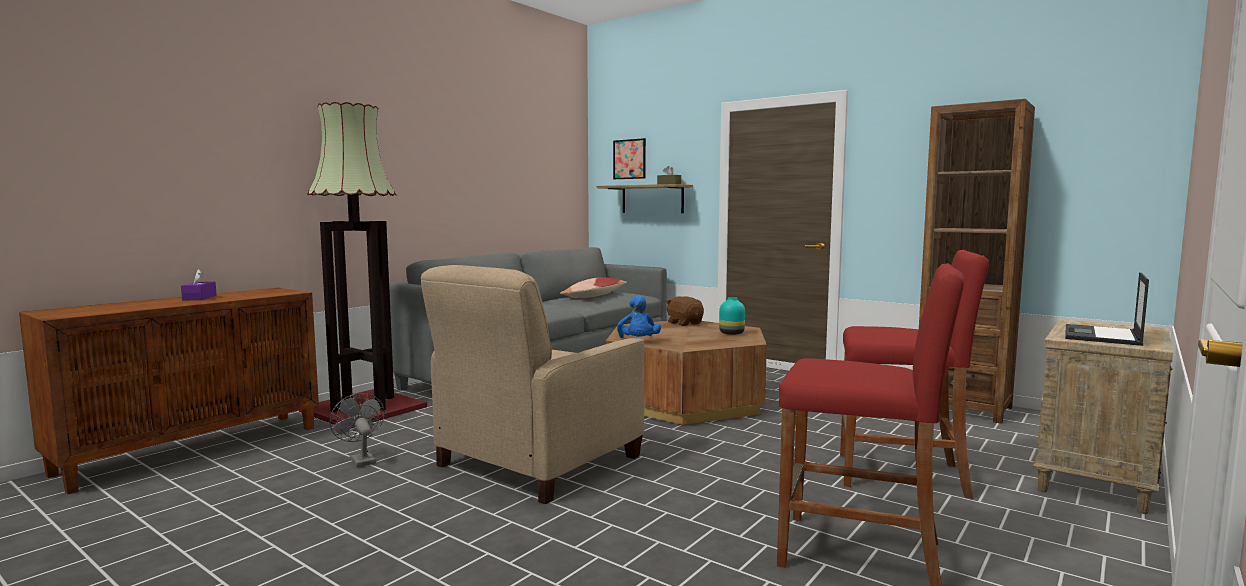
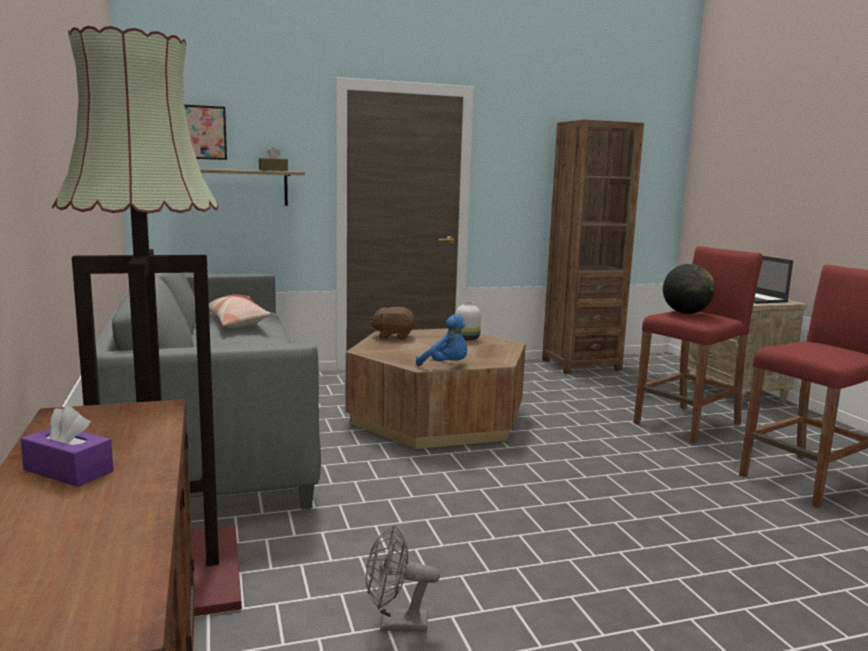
camera: 55 degrees left, 5 degrees up
beige armchair [421,265,645,504] -> none
turquoise vase [719,297,745,335] -> white vase [455,301,481,340]
none -> globe [663,264,715,314]

